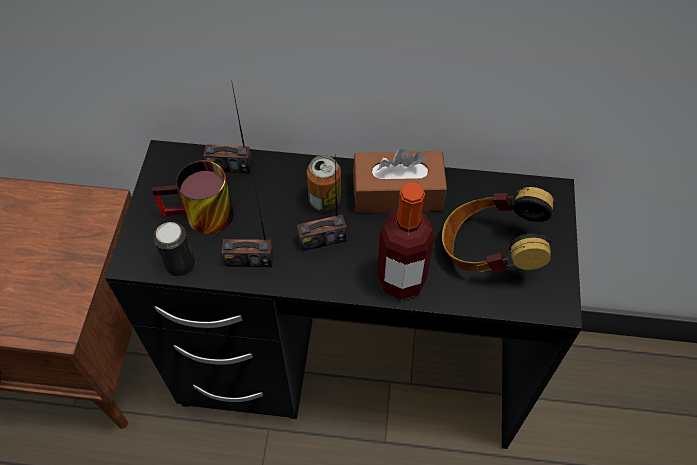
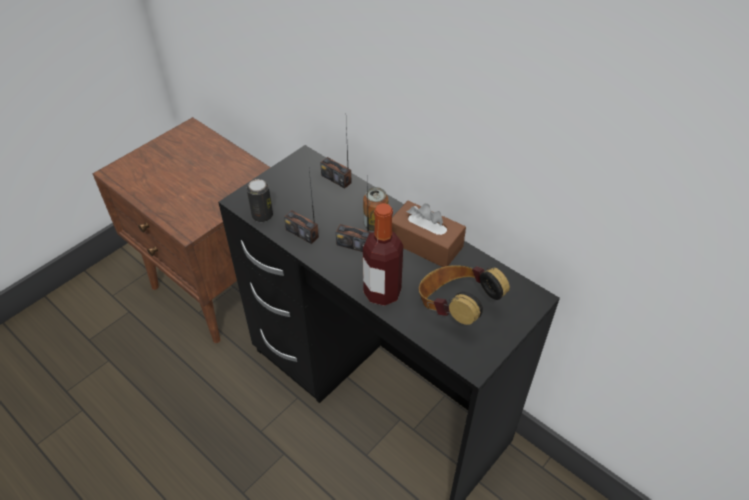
camera: 35 degrees right, 10 degrees down
mug [152,161,234,234] -> none

